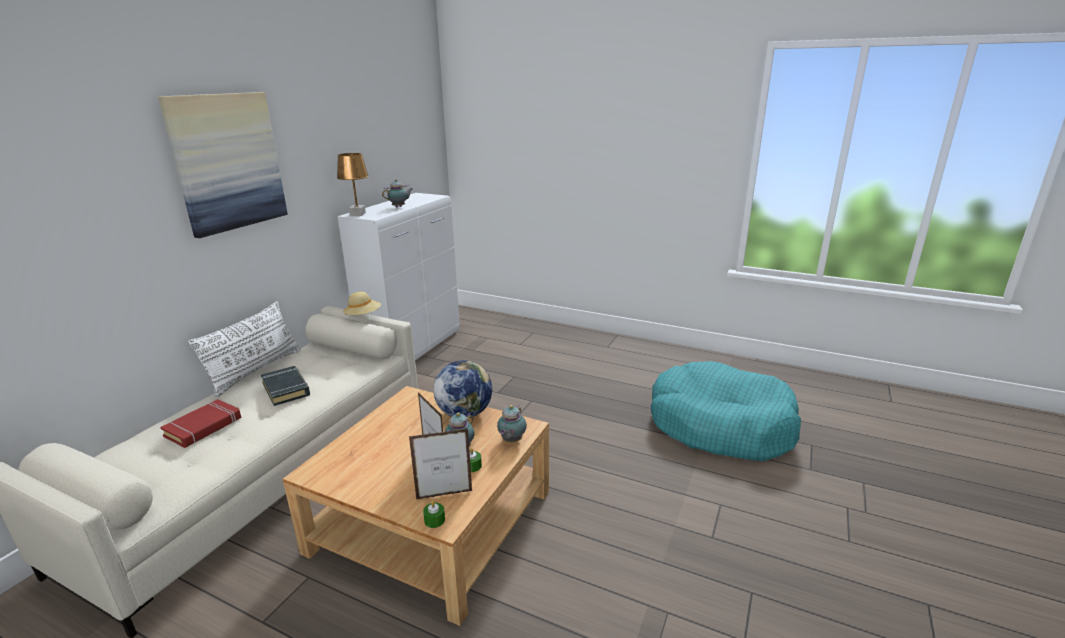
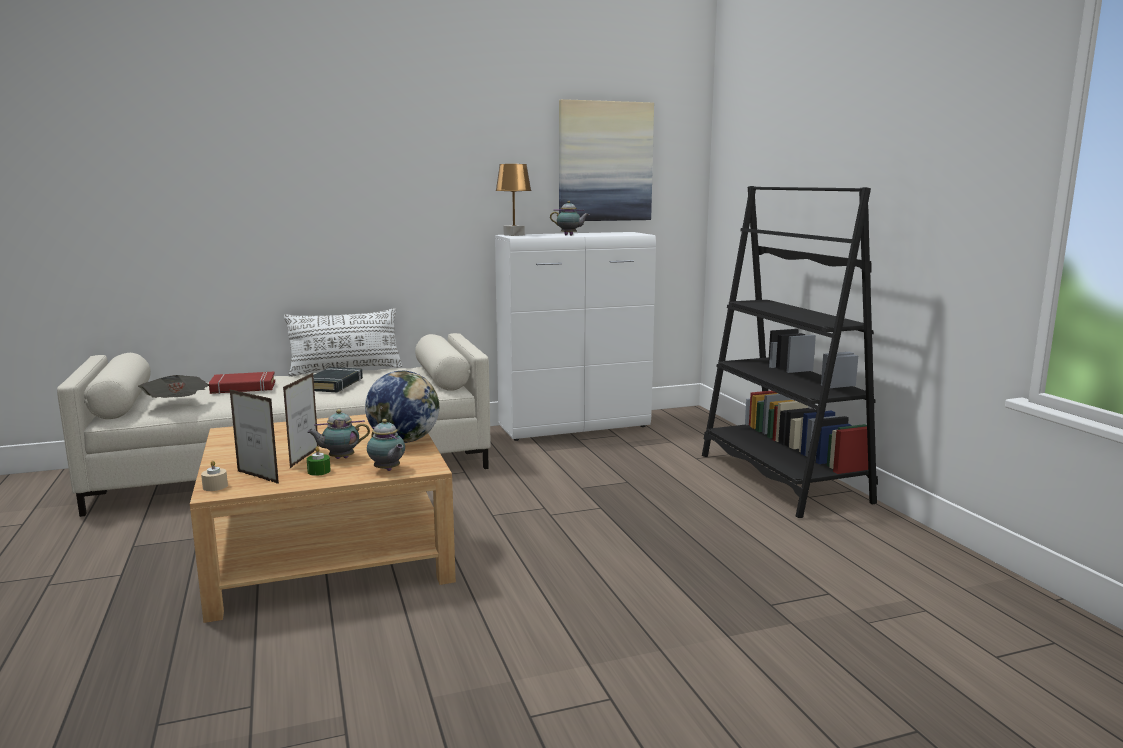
camera: 45 degrees right, 10 degrees down
picture [158,92,288,238] -> picture moved to [559,99,654,221]
beige hat [343,292,381,315] -> none
green candle [423,501,445,528] -> beige candle [201,460,228,491]
teapot [497,405,527,443] -> teapot turned 105 degrees counterclockwise [367,419,405,471]
turquoise dog bed [651,361,801,461] -> none
none -> newspaper [138,375,209,398]
none -> black bookcase [702,186,878,518]

